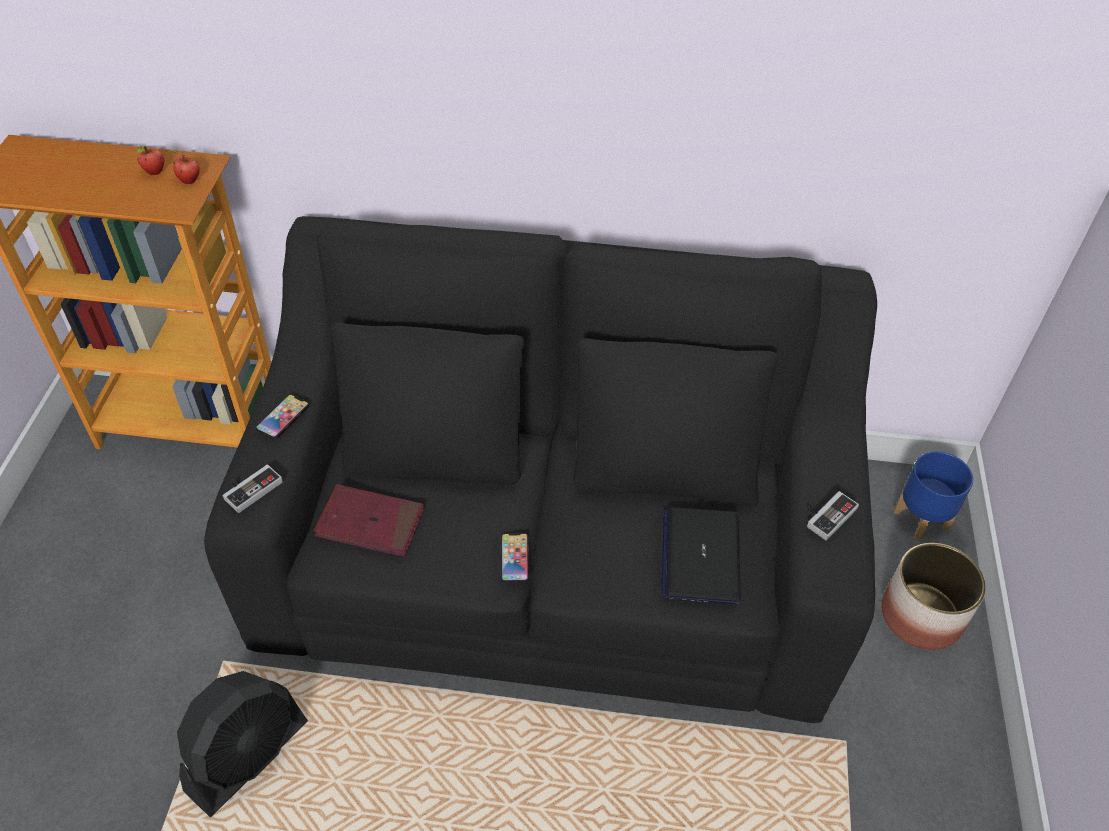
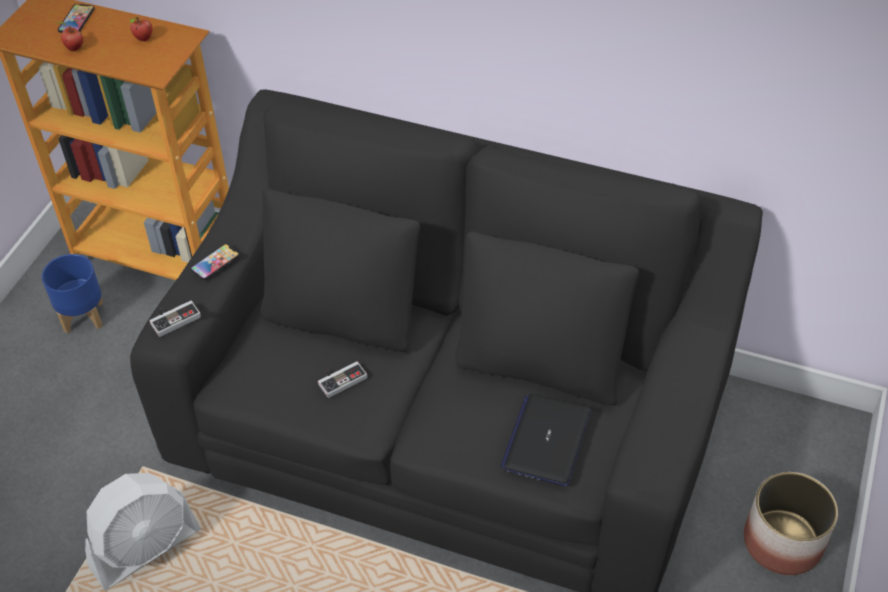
camera: 15 degrees right, 0 degrees up
apple [167,150,200,184] -> apple moved to [55,22,83,51]
black fan [177,671,308,817] -> white fan [85,473,201,591]
red book [314,484,424,557] -> none
phone [501,533,529,583] -> phone moved to [58,4,95,33]
game controller [807,491,859,540] -> game controller moved to [318,361,367,398]
blue planter [894,451,973,541] -> blue planter moved to [42,254,103,334]

